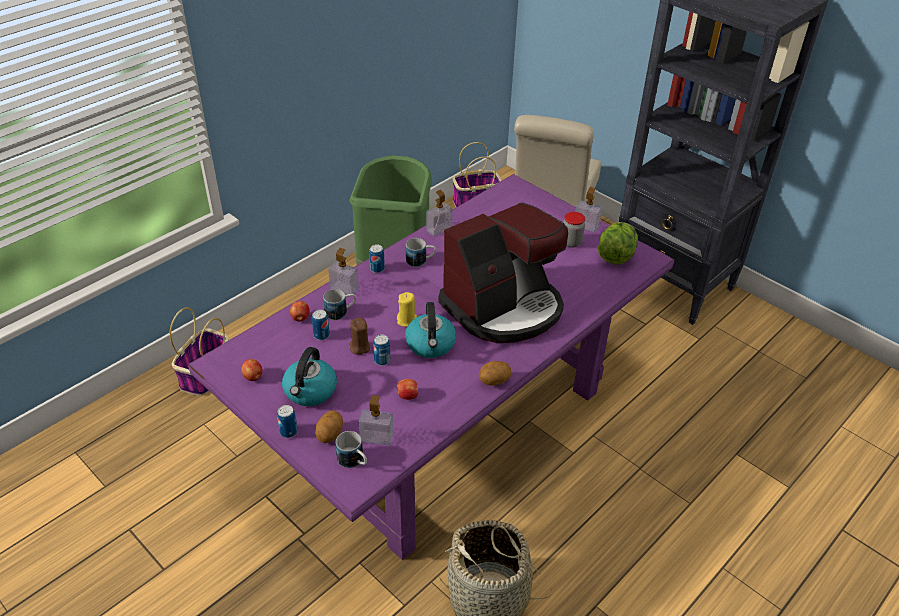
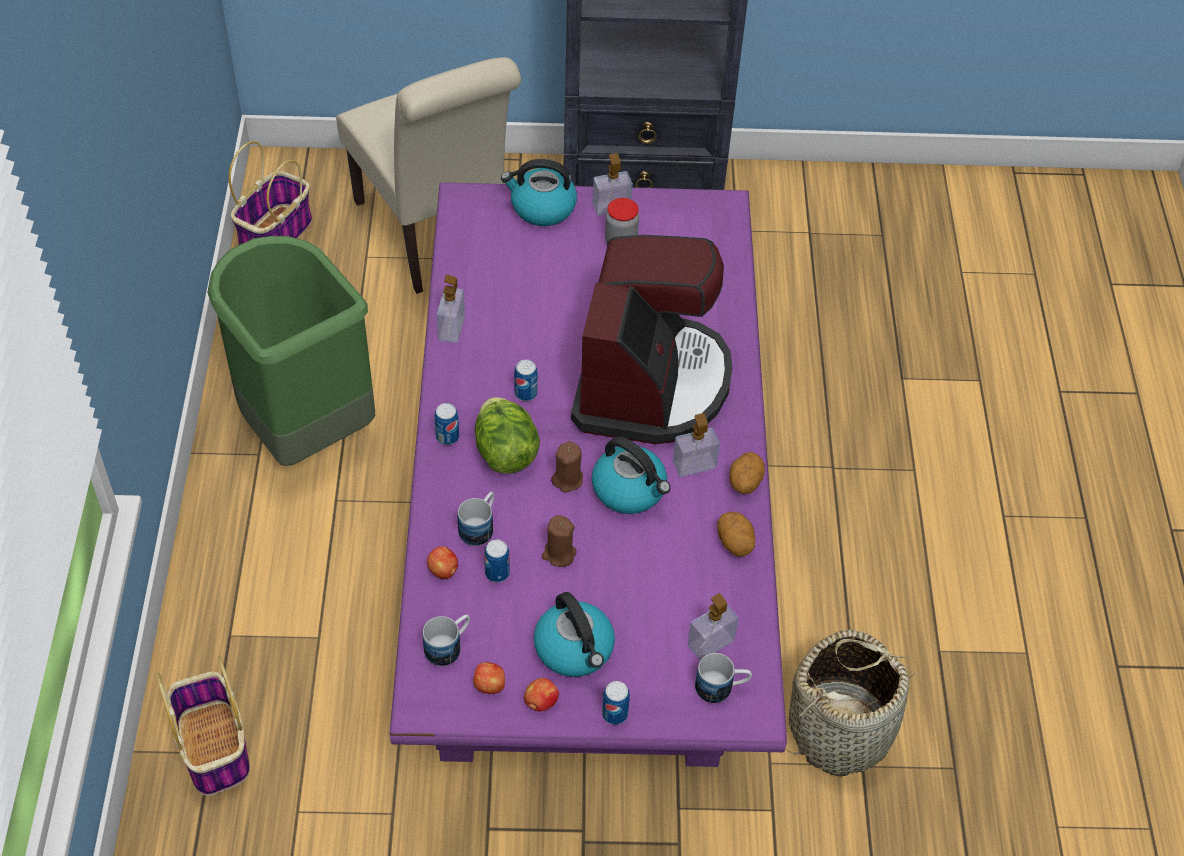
camera: 45 degrees left, 10 degrees up
potato [315,410,343,443] -> potato moved to [717,512,755,557]
soap dispenser [328,248,359,294] -> soap dispenser moved to [673,413,720,477]
can [373,334,390,366] -> can moved to [514,360,538,401]
yellow candle [397,292,417,327] -> brown candle [551,441,583,492]
apple [397,379,418,400] -> apple moved to [524,678,559,711]
mug [406,238,436,267] -> mug moved to [423,614,470,666]
lettuce [598,222,638,265] -> lettuce moved to [475,397,540,474]
none -> kettle [501,159,577,226]

